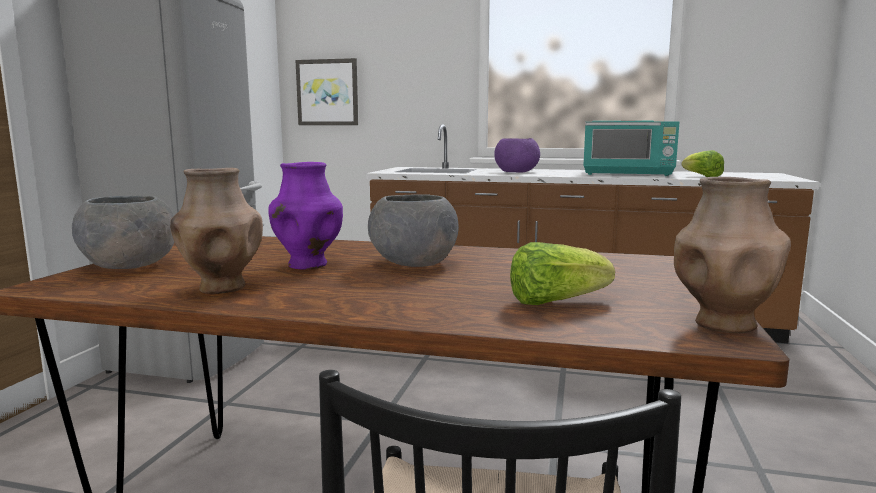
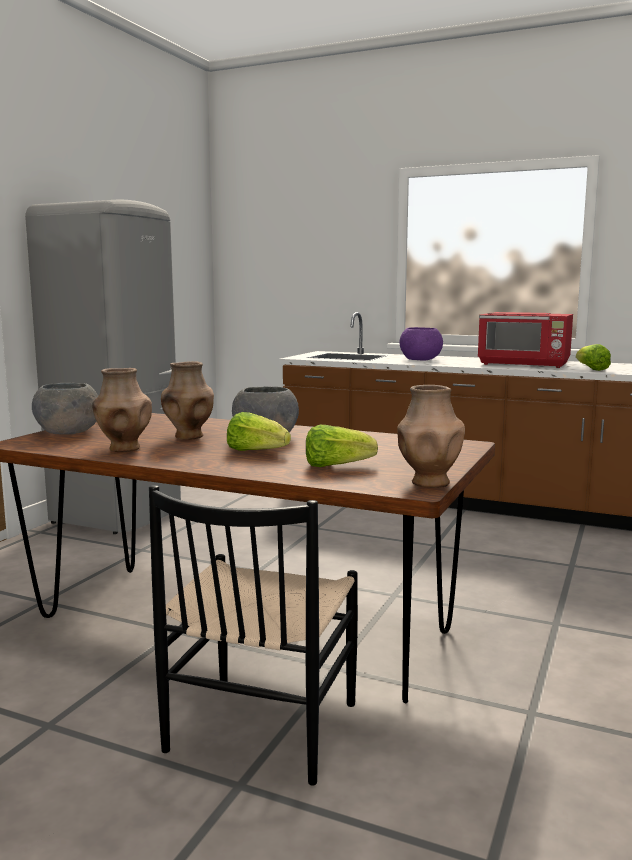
camera: 10 degrees right, 0 degrees up
purple vase [268,162,343,270] -> brown vase [161,361,214,440]
picture [295,58,358,125] -> none
turquoise microwave [583,121,679,176] -> red microwave [478,312,573,368]
none -> lettuce [227,412,291,451]

